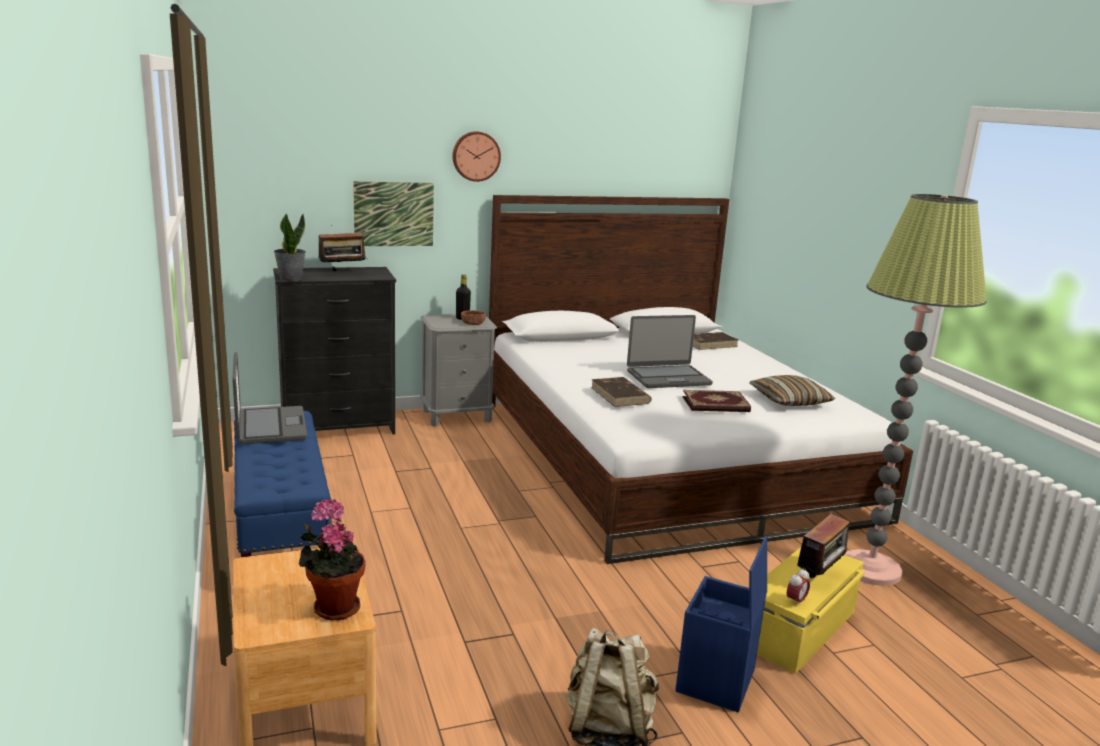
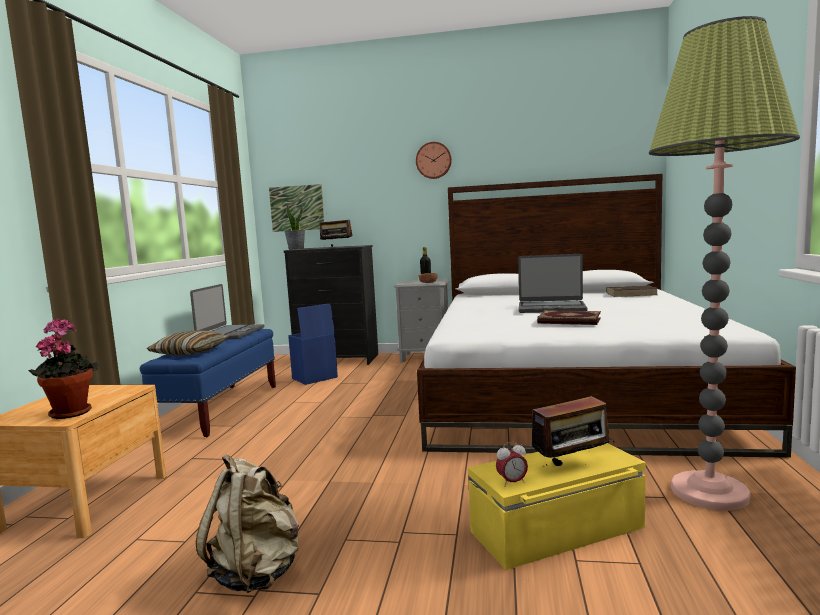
camera: 30 degrees right, 10 degrees down
picture [353,181,434,246] -> picture moved to [269,184,324,232]
brown book [591,377,652,407] -> none
blue storage box [675,536,767,713] -> blue storage box moved to [288,303,338,385]
pillow [749,375,835,406] -> pillow moved to [147,330,230,355]

